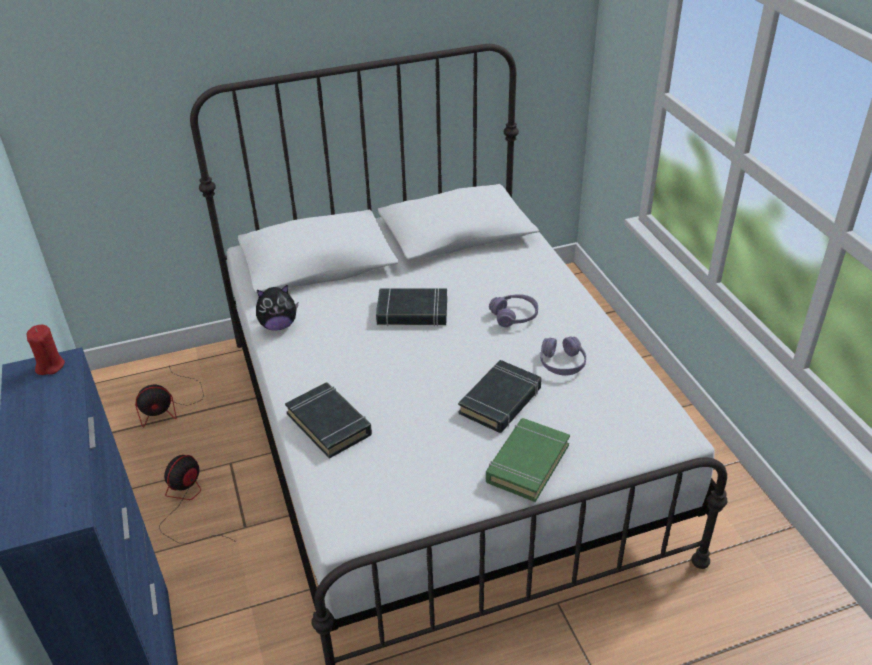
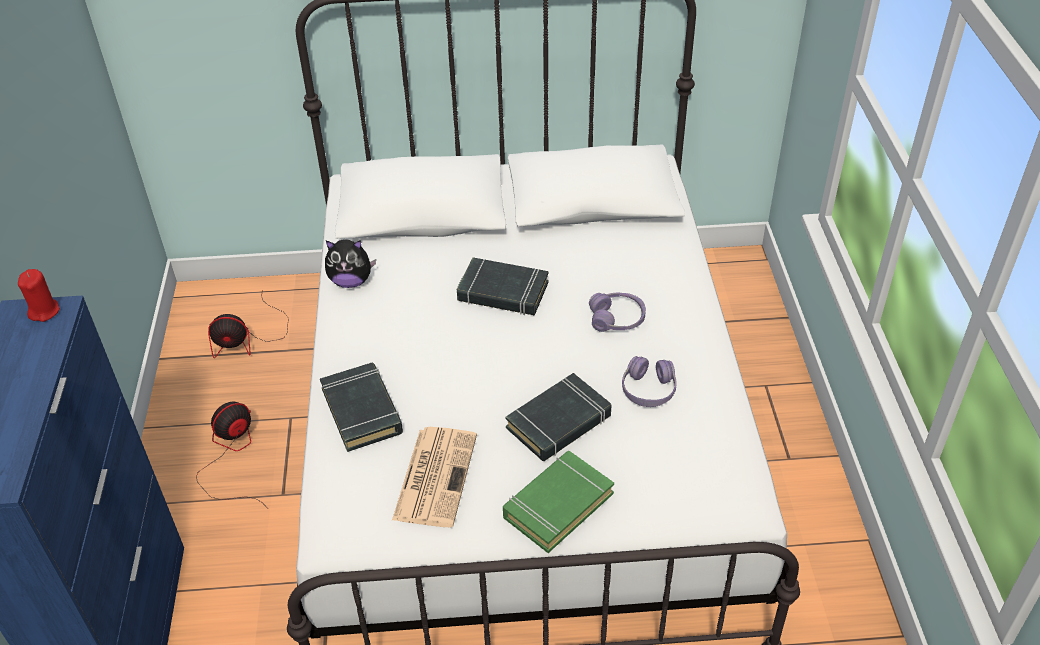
camera: 15 degrees right, 5 degrees up
none -> newspaper [392,427,477,527]

